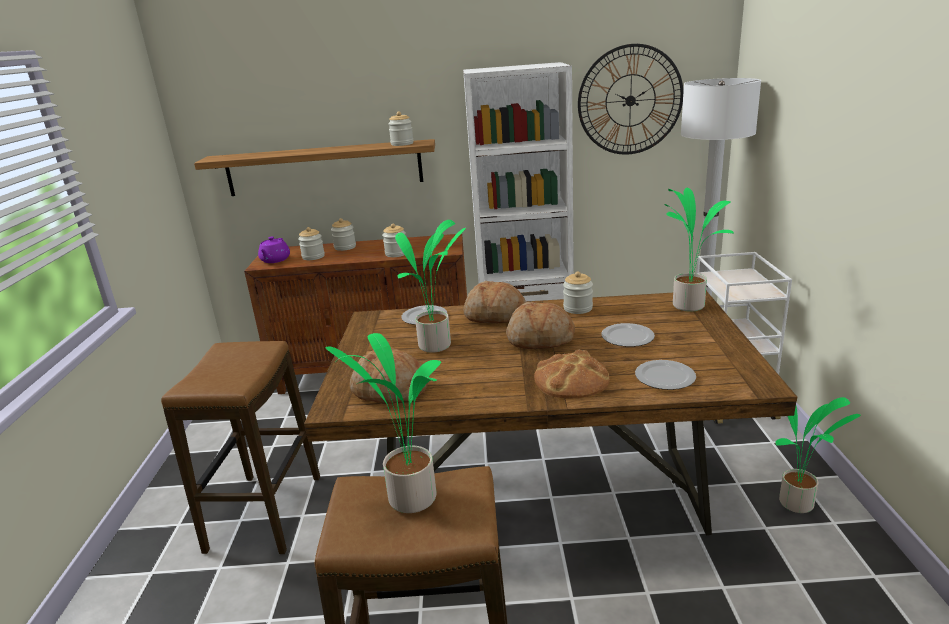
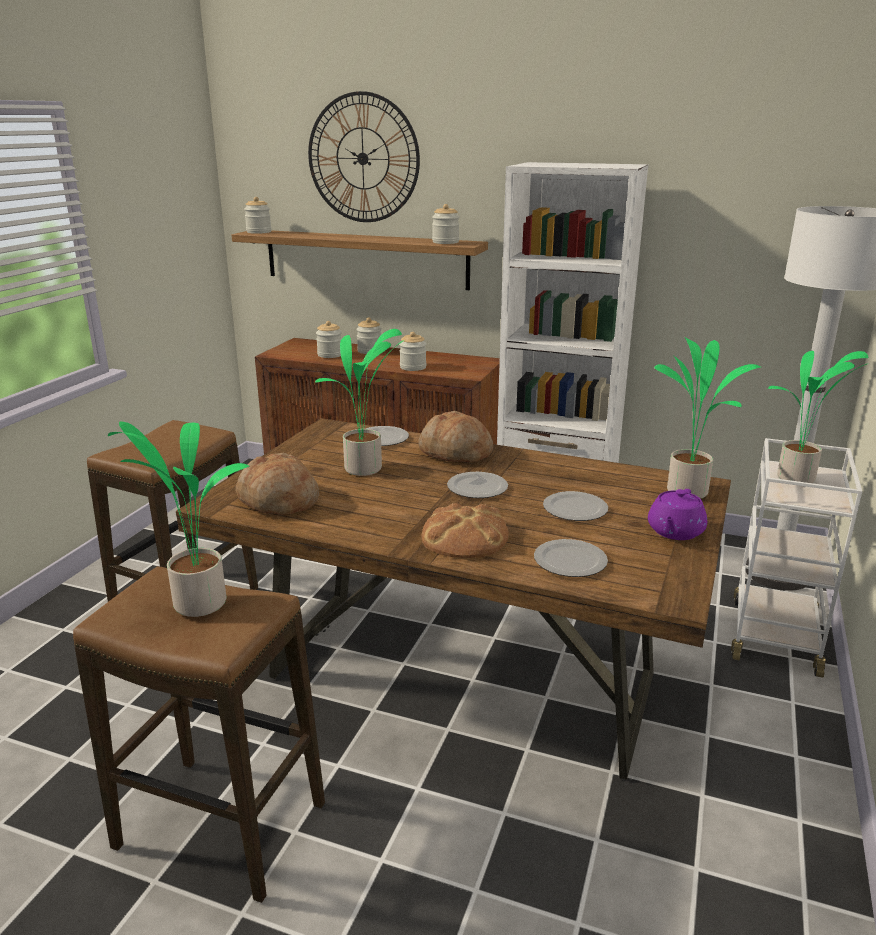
camera: 20 degrees right, 0 degrees up
purple teapot [258,237,290,263] -> purple teapot moved to [648,489,707,540]
bread [506,302,575,349] -> plate [447,472,508,498]
jar [563,271,593,314] -> jar moved to [244,197,271,234]
wall clock [578,44,684,155] -> wall clock moved to [308,91,420,222]
potted plant [775,397,861,513] -> potted plant moved to [768,351,869,483]

